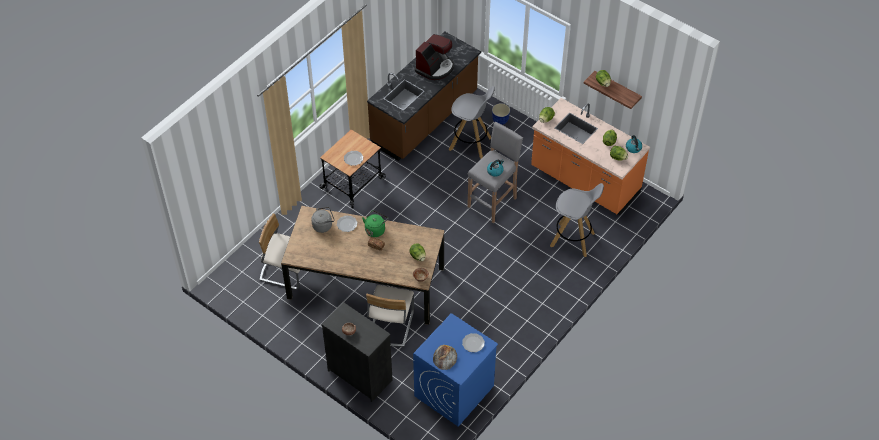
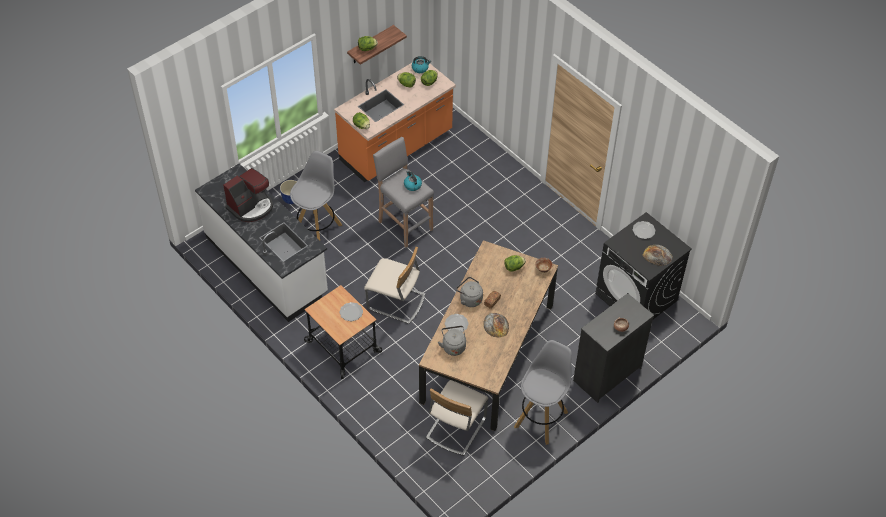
camera: 80 degrees left, 0 degrees up
green kettle [362,210,388,237] -> grey kettle [456,277,483,307]
beige chair [366,285,414,347] -> beige chair moved to [364,247,425,324]
brown counter [367,31,481,161] -> white counter [195,163,328,322]
blue washing machine [413,313,498,427] -> black washing machine [595,212,692,319]
coffee machine [415,34,454,80] -> coffee machine turned 90 degrees clockwise [223,168,273,222]
grey stool [550,183,604,257] -> grey stool moved to [514,340,572,445]
none -> bread [483,313,509,337]

